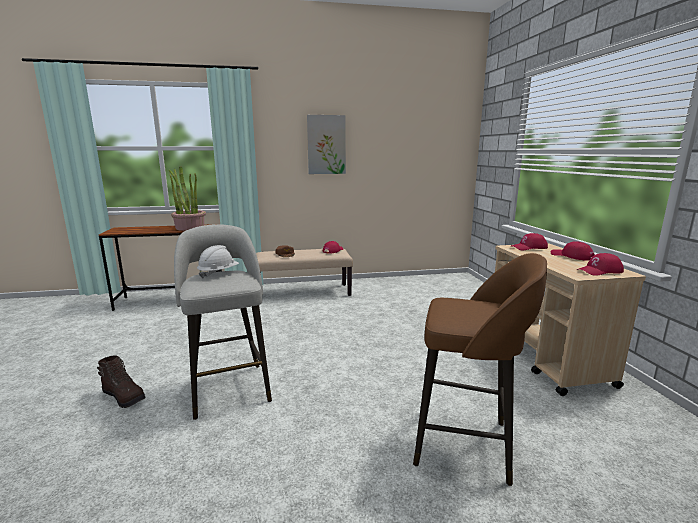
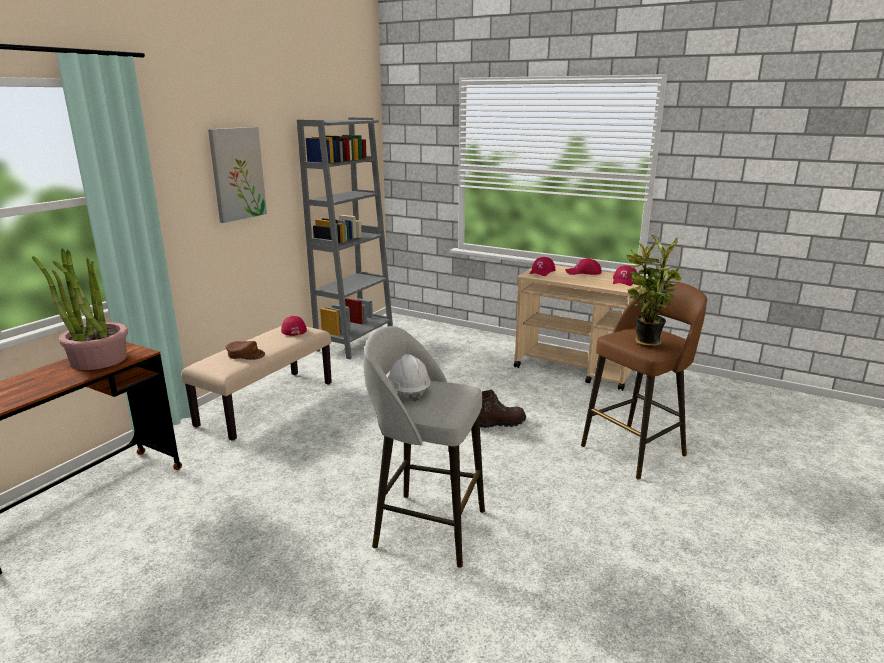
camera: 50 degrees left, 5 degrees up
brown boot [97,355,146,408] -> brown boot moved to [479,389,526,428]
none -> grey bookcase [297,117,393,359]
none -> potted plant [626,235,681,347]

